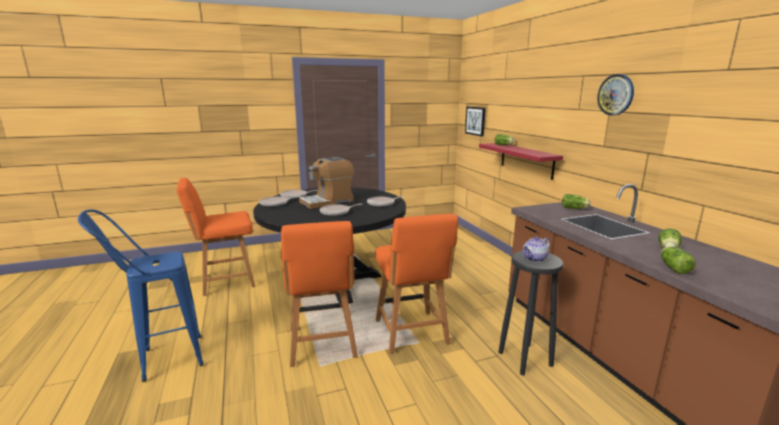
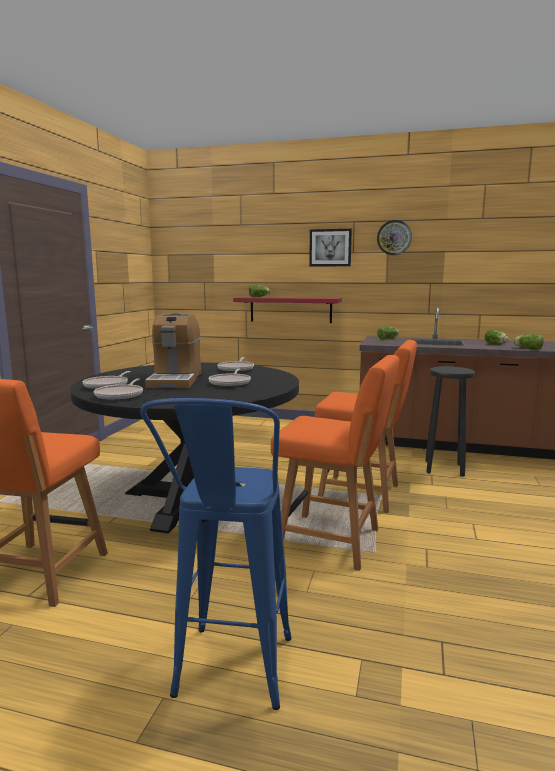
camera: 55 degrees left, 5 degrees down
picture [465,107,486,137] -> picture moved to [309,229,352,267]
teapot [522,236,550,262] -> none

